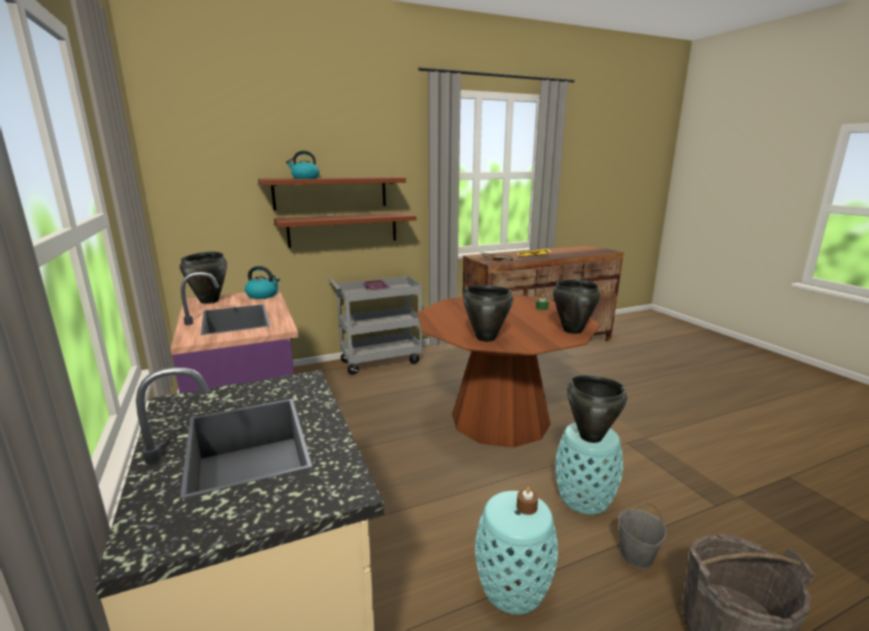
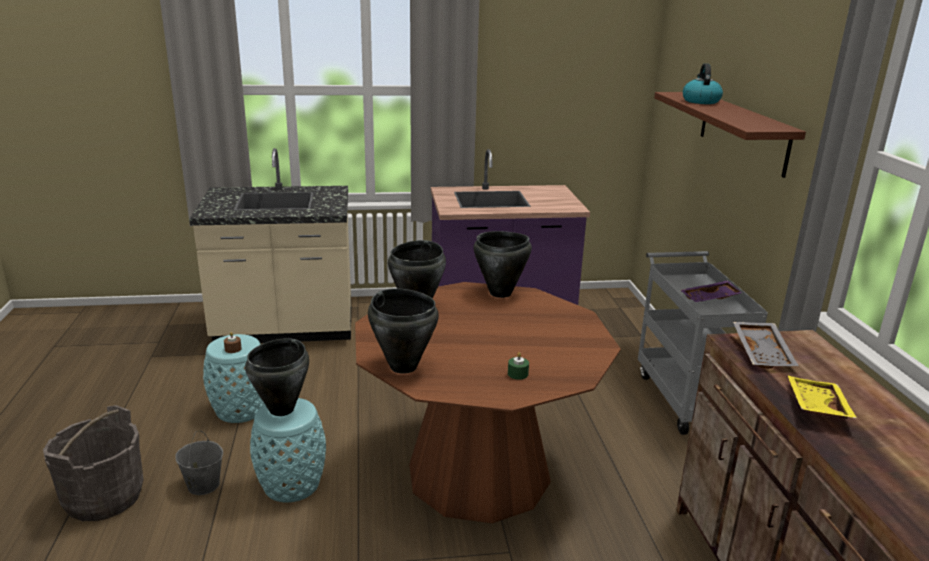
camera: 105 degrees right, 5 degrees up
black cooking pot [180,251,227,304] -> black cooking pot moved to [474,231,532,298]
kettle [245,266,280,299] -> none
brown shelf [274,212,416,248] -> none

